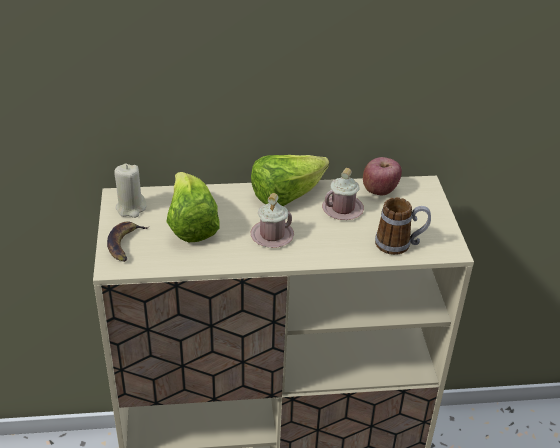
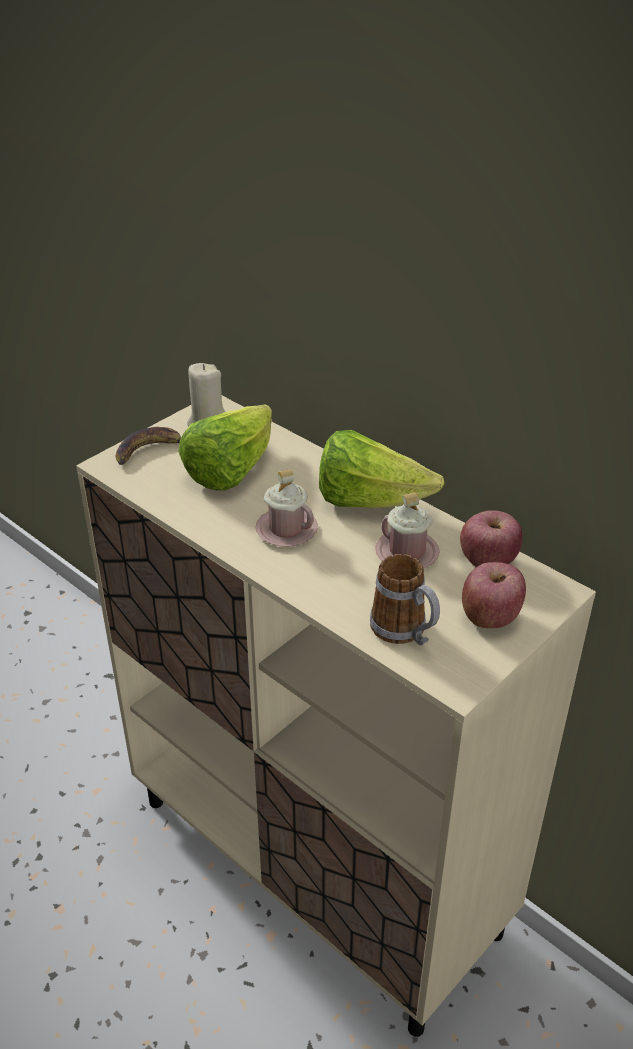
camera: 50 degrees right, 0 degrees up
none -> apple [462,562,526,628]

